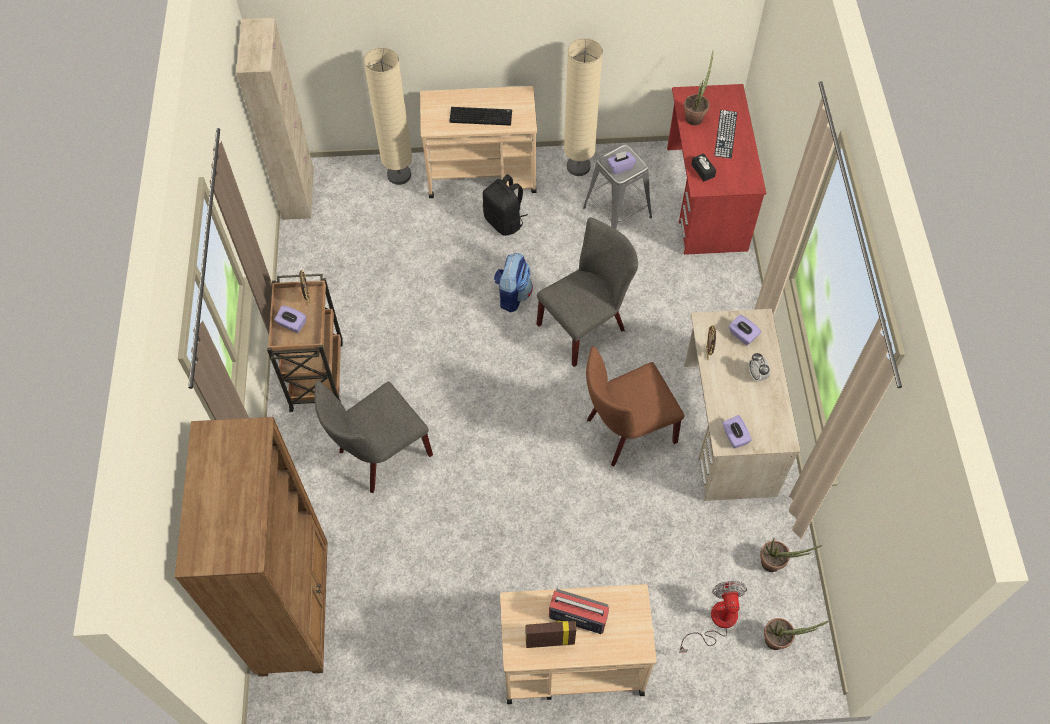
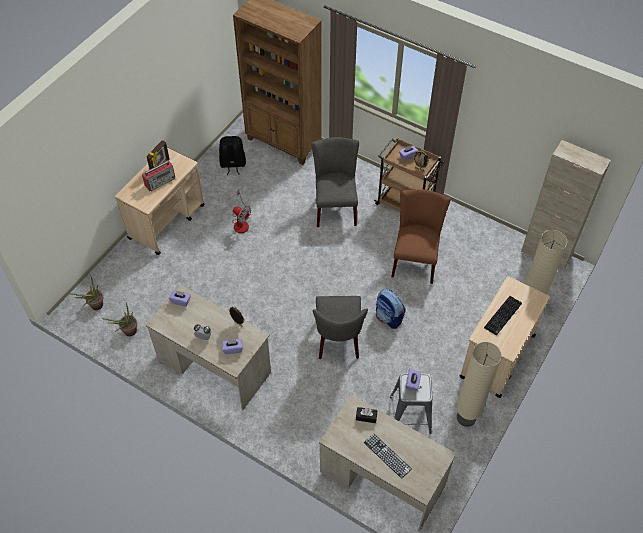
camera: 125 degrees right, 5 degrees down
black backpack [483,174,528,236] -> black backpack moved to [219,136,246,175]
brown chair [586,346,685,467] -> brown chair moved to [391,189,450,284]
red desk [667,84,766,255] -> beige desk [319,395,456,531]
fan [679,581,747,653] -> fan moved to [232,190,251,233]
potted plant [684,51,713,125] -> none

